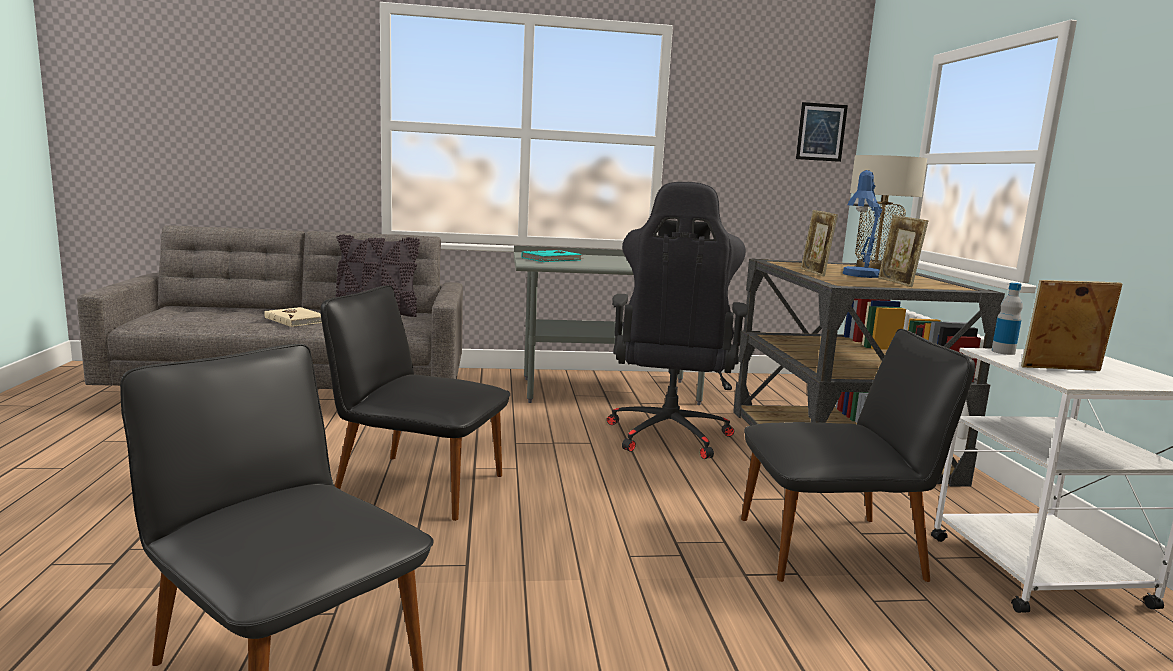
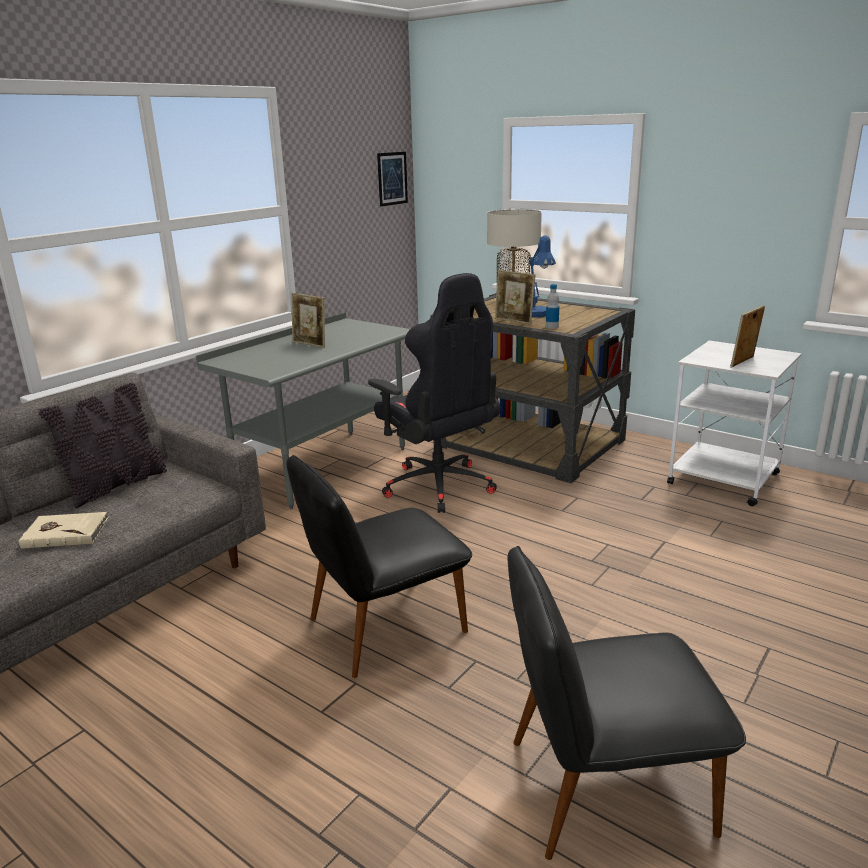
camera: 45 degrees left, 10 degrees up
turquoise book [522,250,583,262] -> none
black chair [741,329,976,582] -> none
picture frame [878,215,928,287] -> picture frame moved to [291,293,325,348]
bottle [991,283,1023,355] -> bottle moved to [546,284,559,329]

